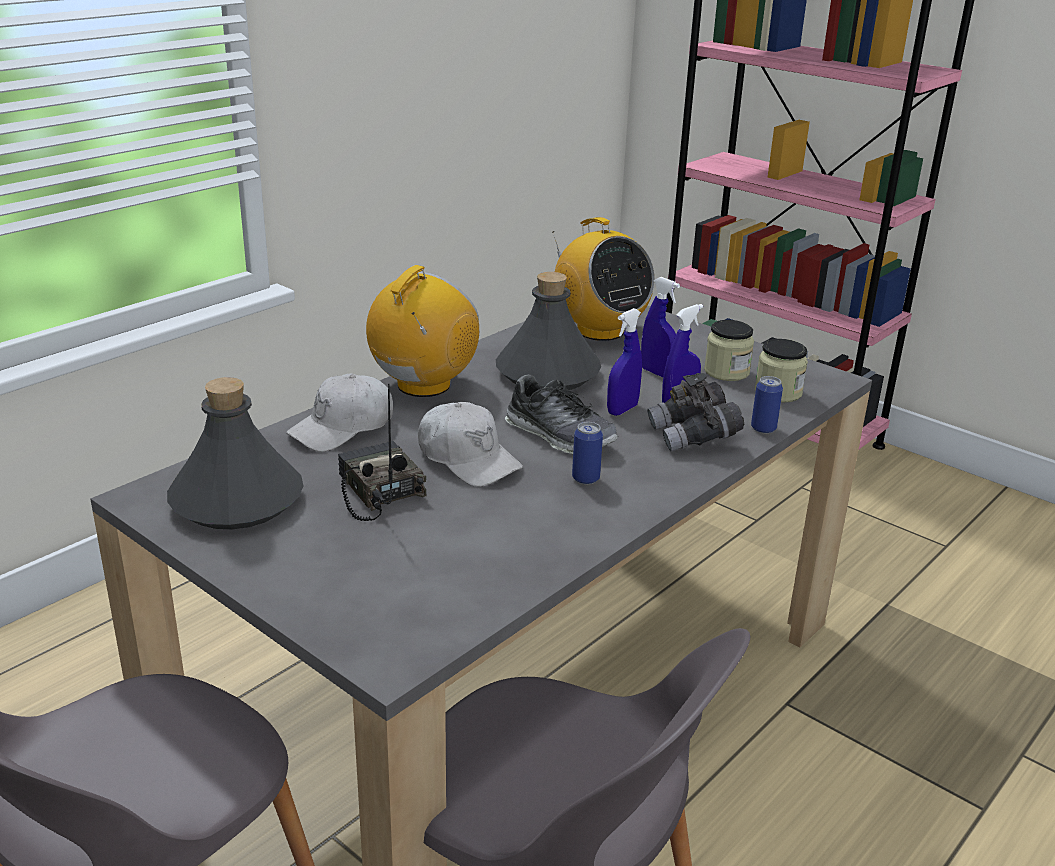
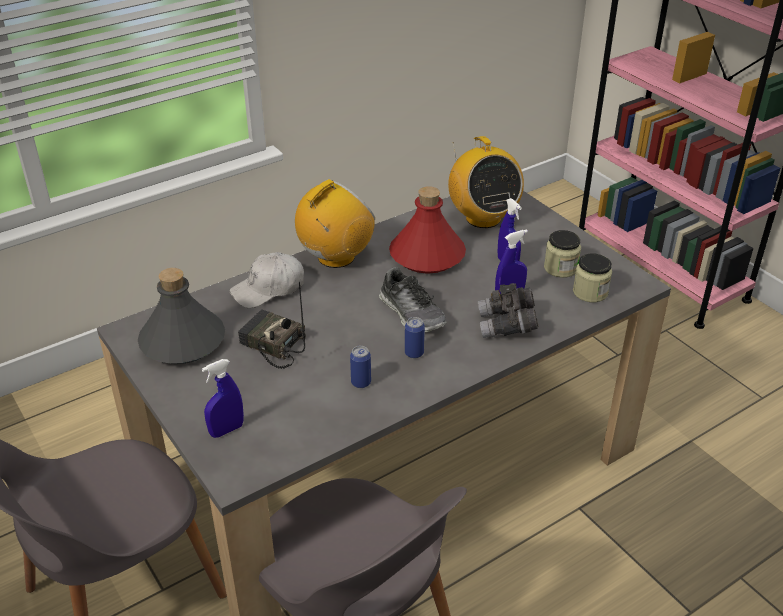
camera: 15 degrees right, 10 degrees up
radio [338,383,426,521] -> radio turned 45 degrees counterclockwise [238,282,306,369]
white cap [418,402,523,487] -> none
grey bottle [496,272,601,390] -> red bottle [389,186,466,274]
blue spray bottle [607,308,642,416] -> blue spray bottle moved to [202,359,244,438]
can [751,376,783,434] -> can moved to [350,346,371,388]

